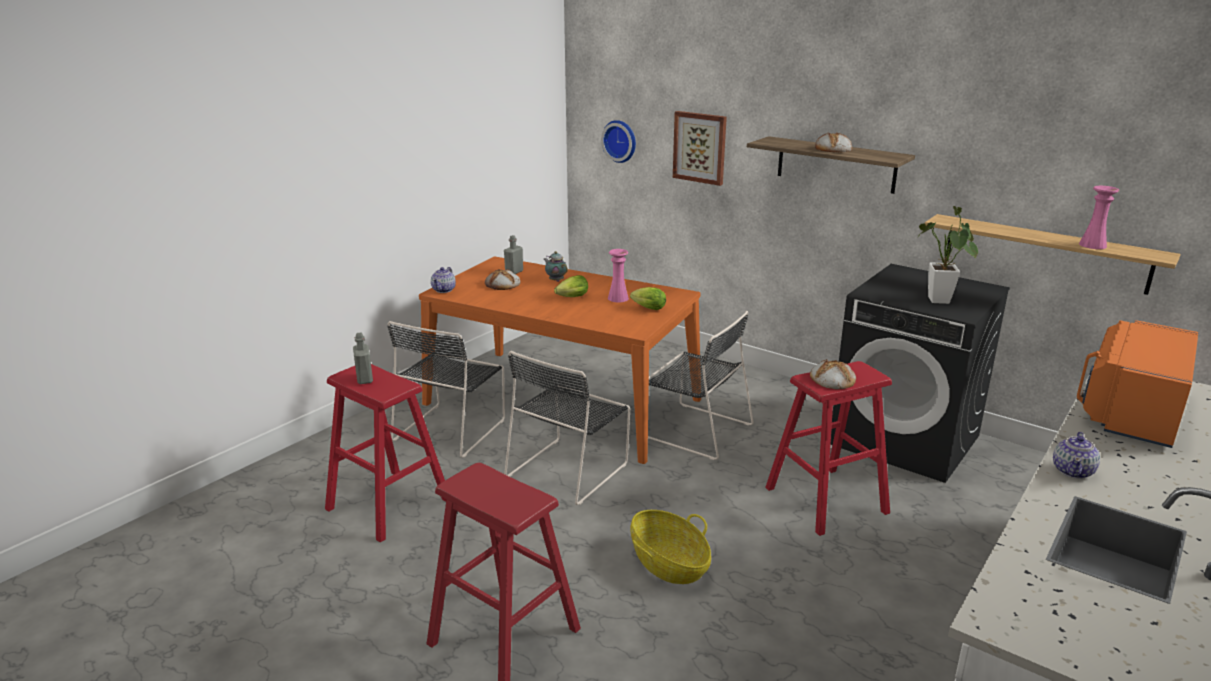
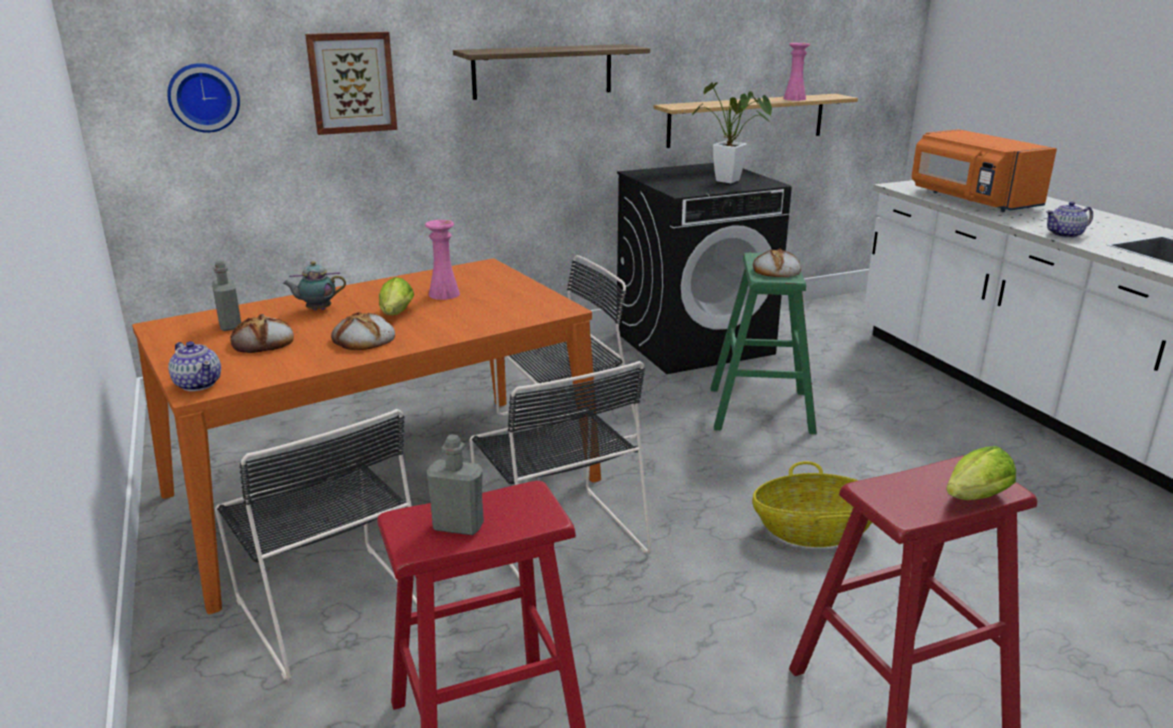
camera: 60 degrees left, 0 degrees up
lettuce [630,287,666,310] -> lettuce moved to [946,446,1016,500]
red stool [765,361,892,536] -> green stool [710,253,817,434]
bread [815,132,852,152] -> bread moved to [331,312,395,350]
teapot [1053,432,1100,479] -> teapot turned 105 degrees clockwise [1046,201,1093,238]

